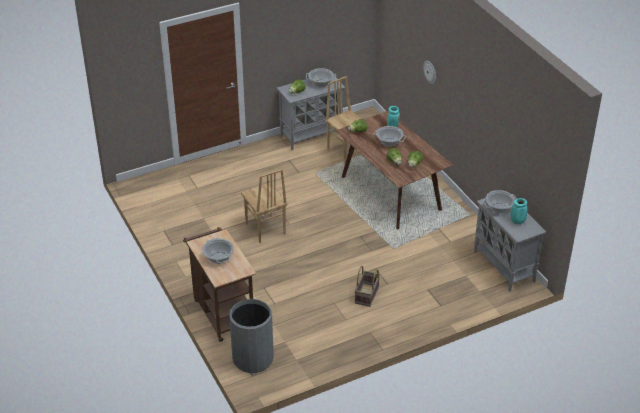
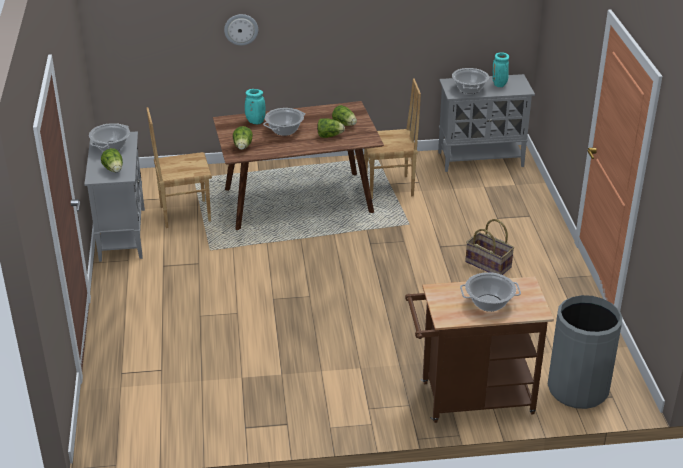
camera: 70 degrees left, 5 degrees down
brown chair [241,169,287,243] -> brown chair moved to [364,79,421,199]

